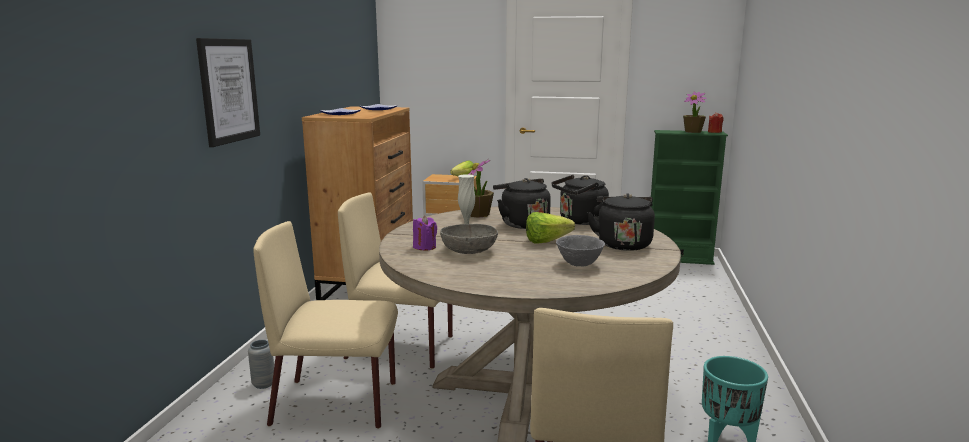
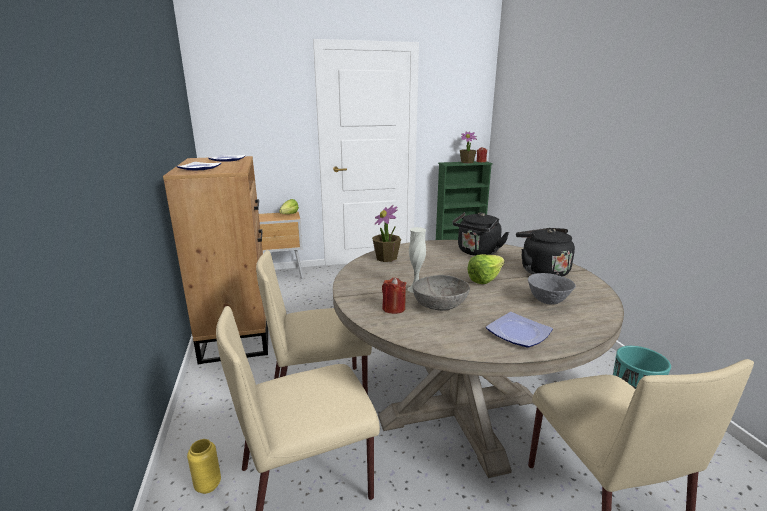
camera: 25 degrees left, 5 degrees up
picture [196,38,260,147] -> none
grey vase [248,340,274,389] -> yellow vase [187,439,221,494]
purple candle [413,216,437,251] -> red candle [382,278,407,314]
black kettle [493,178,551,229] -> none
none -> plate [486,312,553,348]

